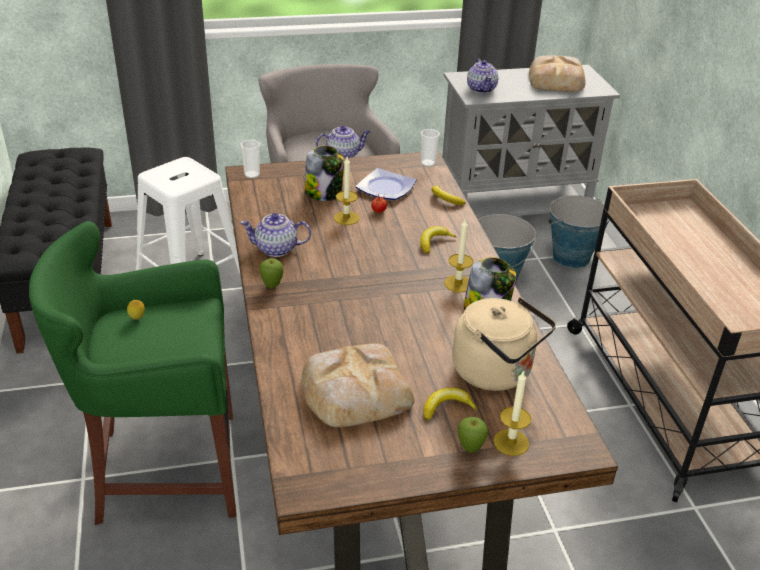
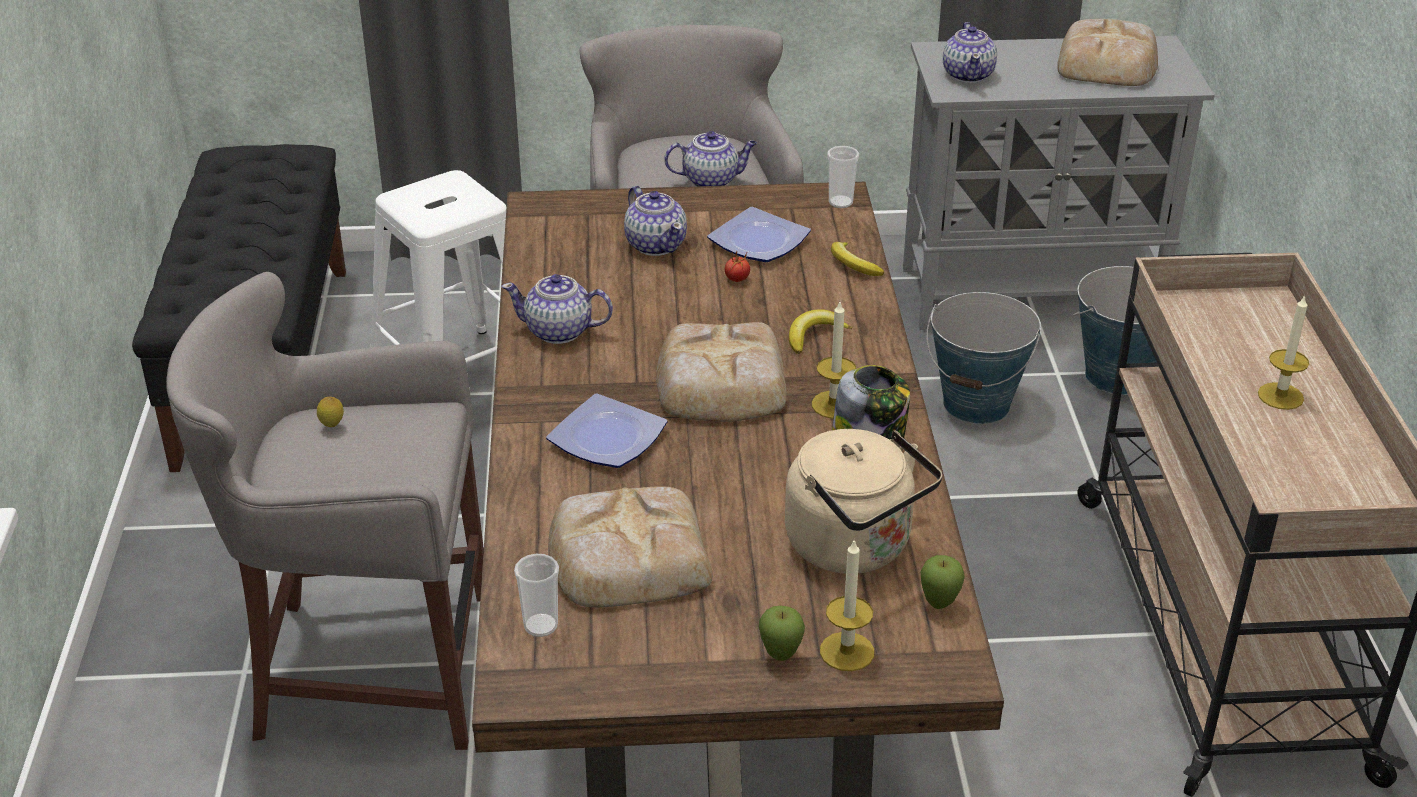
camera: 10 degrees right, 0 degrees up
green stool [29,221,236,525] -> grey stool [166,272,484,750]
cup [240,140,260,178] -> cup moved to [514,554,559,637]
apple [259,258,283,289] -> apple moved to [920,555,965,609]
jar [305,146,344,201] -> teapot [624,186,687,256]
candle [334,157,359,225] -> candle moved to [1258,295,1309,410]
banana [423,388,478,421] -> none
none -> plate [546,394,667,468]
none -> bread [656,322,787,422]

